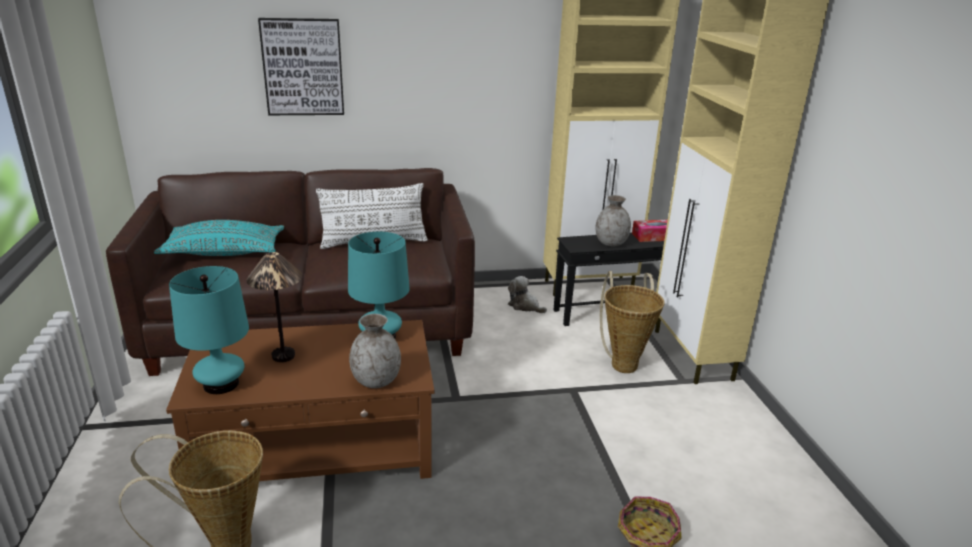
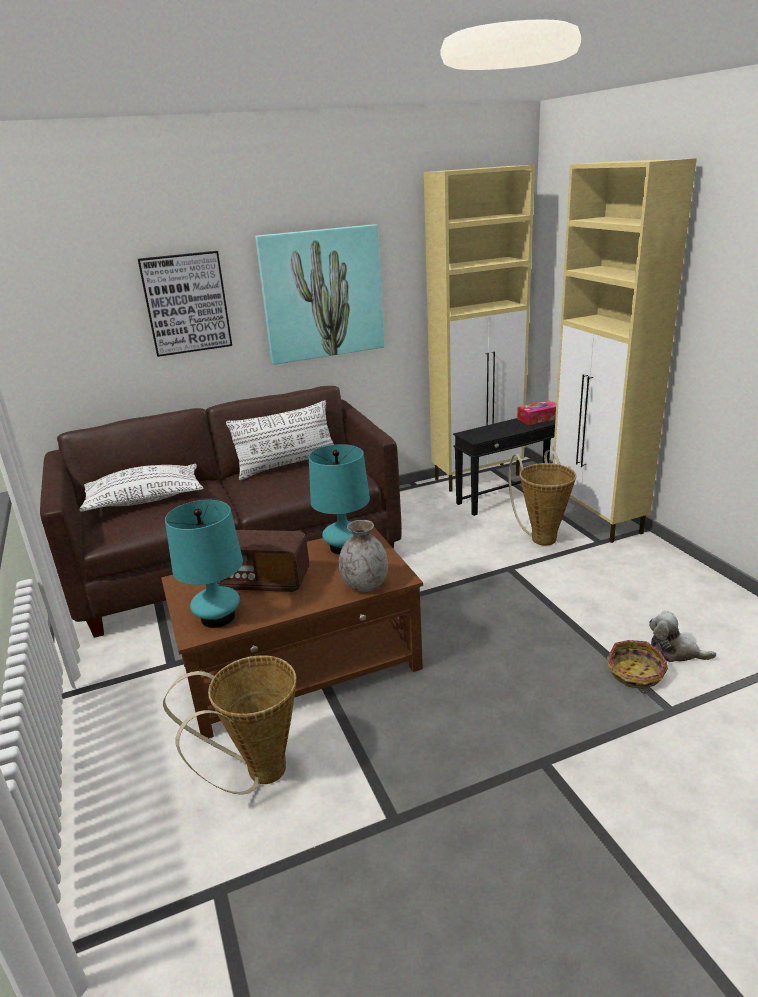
camera: 10 degrees left, 0 degrees up
turquoise pillow [154,220,284,256] -> white pillow [80,464,203,512]
table lamp [246,252,303,362] -> radio [217,530,309,592]
plush toy [508,276,547,313] -> plush toy moved to [649,611,716,662]
grey vase [595,195,631,246] -> none
none -> picture [255,224,384,365]

